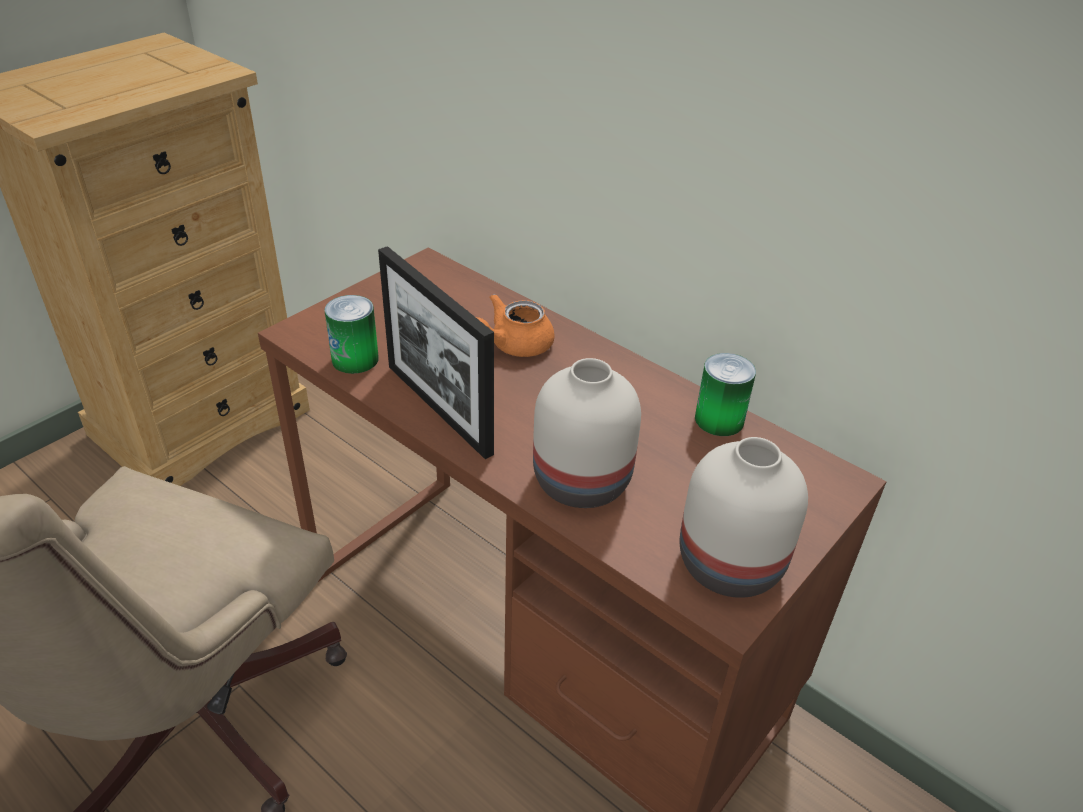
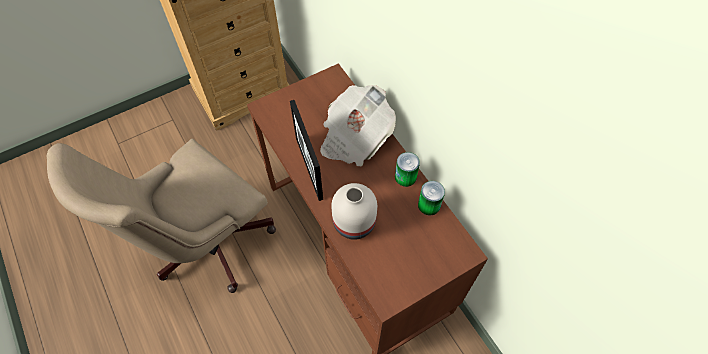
camera: 20 degrees right, 20 degrees up
can [325,295,379,374] -> can moved to [395,152,420,187]
orange teapot [476,294,555,357] -> newspaper [320,85,396,166]
white vase [680,437,808,598] -> none

